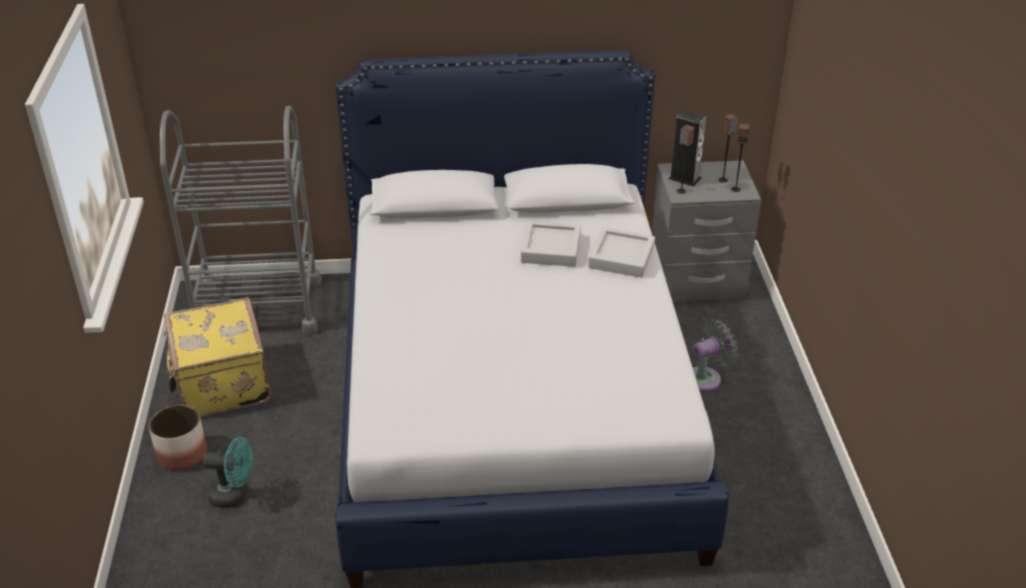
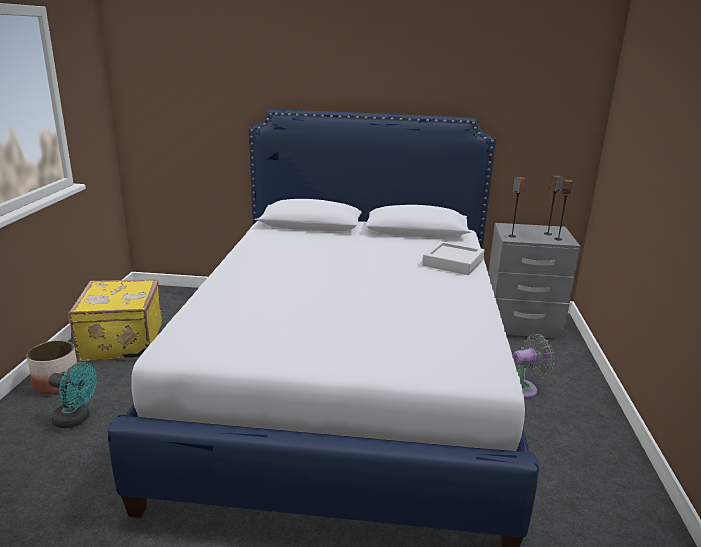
camera: 10 degrees right, 15 degrees down
grey cart [160,106,322,335] -> none
grey tray [521,221,581,267] -> none
speaker [669,110,706,187] -> none

